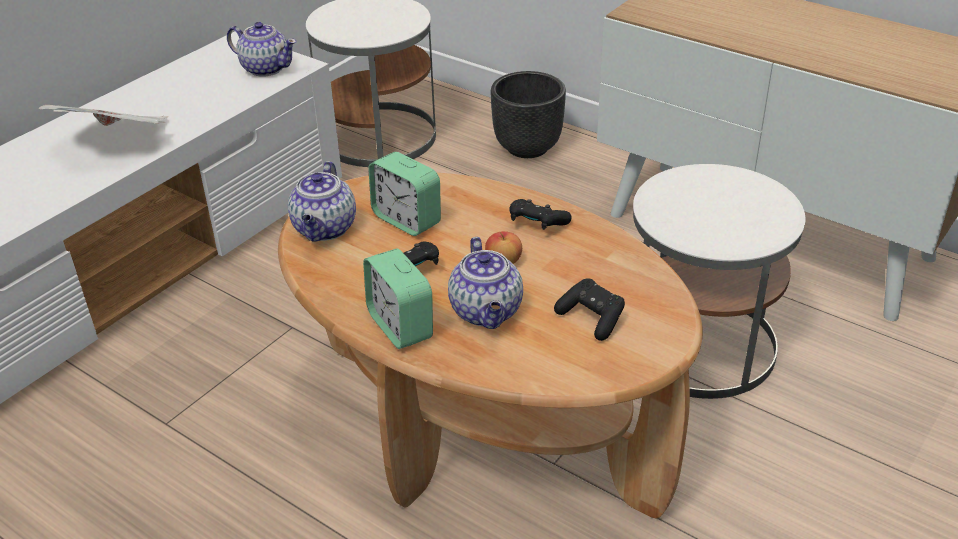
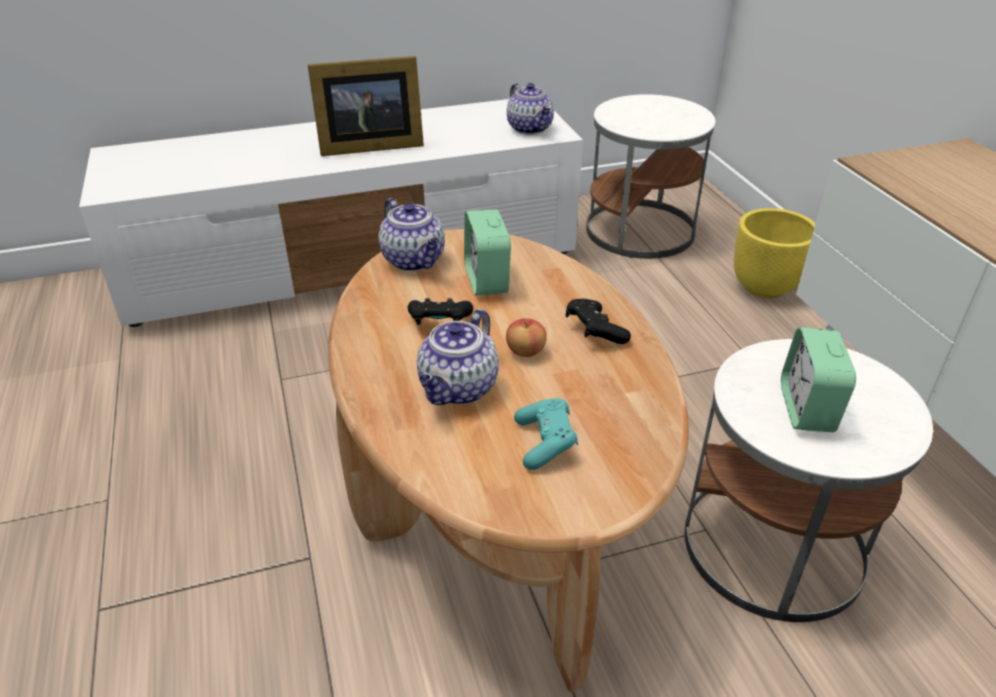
camera: 35 degrees right, 0 degrees up
newspaper [39,105,168,126] -> picture frame [307,56,424,156]
teapot [288,161,356,242] -> teapot turned 75 degrees counterclockwise [378,198,445,271]
alarm clock [363,249,433,349] -> alarm clock moved to [781,327,856,432]
black planter [491,71,566,158] -> yellow planter [734,208,815,298]
black game controller [554,278,625,341] -> turquoise game controller [514,398,578,470]

